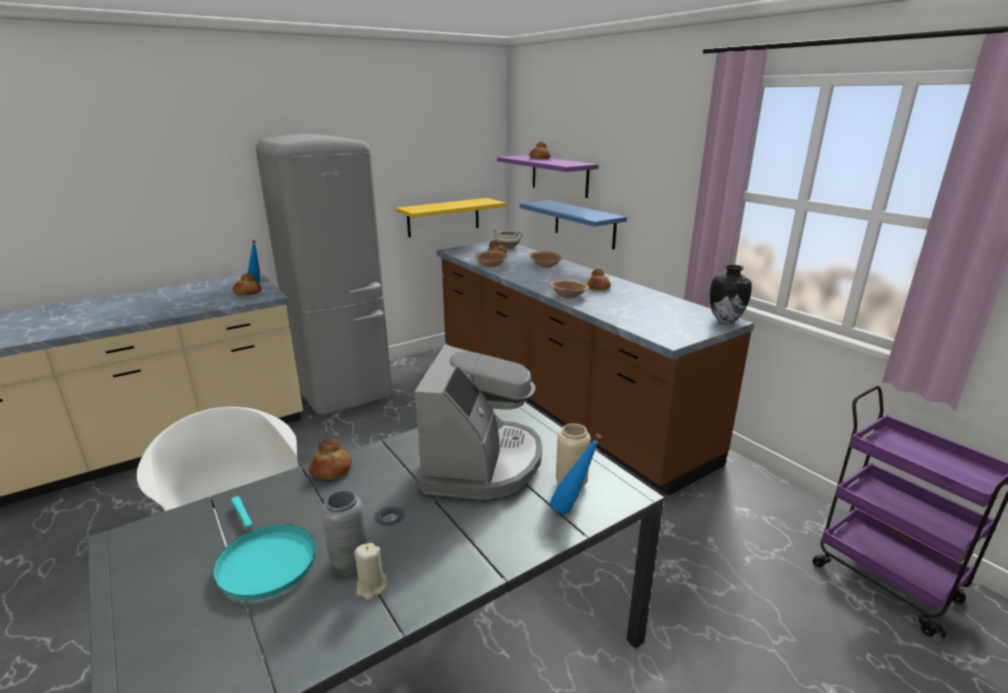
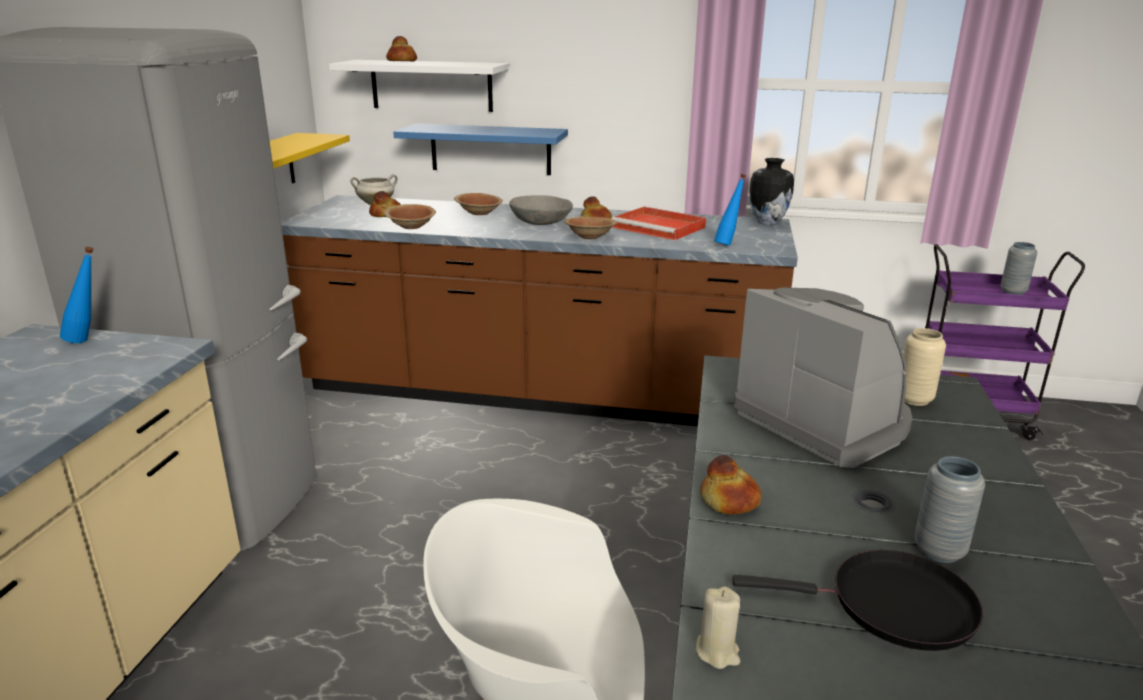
camera: 45 degrees left, 0 degrees up
turquoise frying pan [213,496,316,600] -> black frying pan [733,550,983,651]
bread [233,273,261,295] -> none
beige candle [354,543,388,600] -> beige candle moved to [696,587,740,669]
purple shelf [497,155,598,198] -> white shelf [329,60,509,112]
blue bottle [550,434,602,514] -> blue bottle moved to [714,174,746,246]
none -> grey bowl [509,195,573,225]
none -> red tray [611,207,706,240]
none -> grey vase [1000,242,1037,295]

